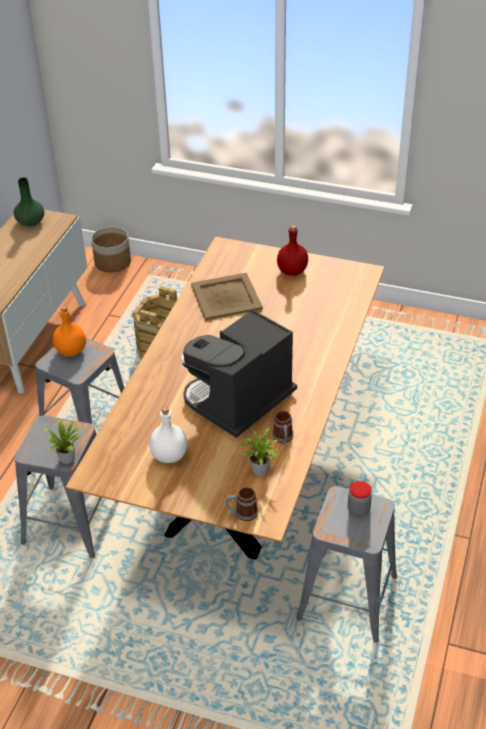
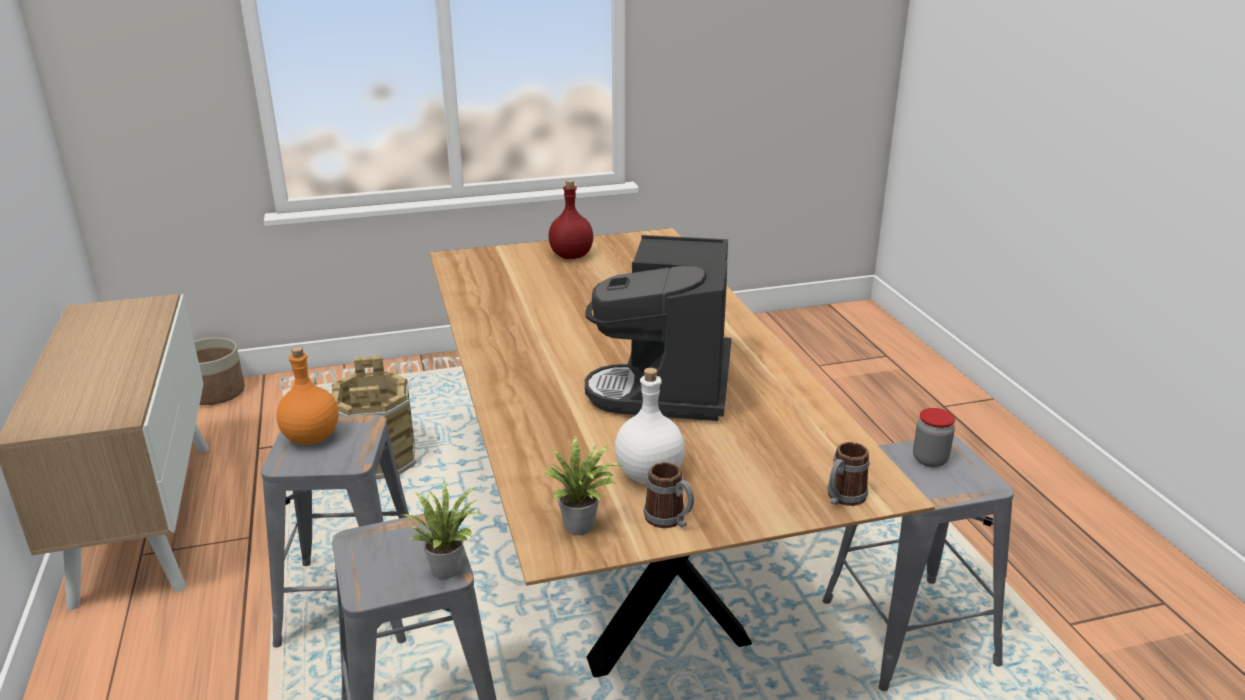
camera: 35 degrees left, 15 degrees down
green vase [13,177,44,227] -> none
beige tray [191,273,263,320] -> none
potted plant [238,427,280,476] -> potted plant moved to [545,434,624,535]
mug [272,411,293,445] -> mug moved to [644,462,694,528]

